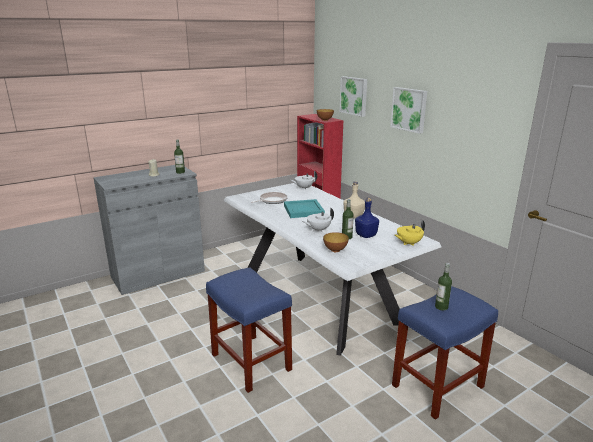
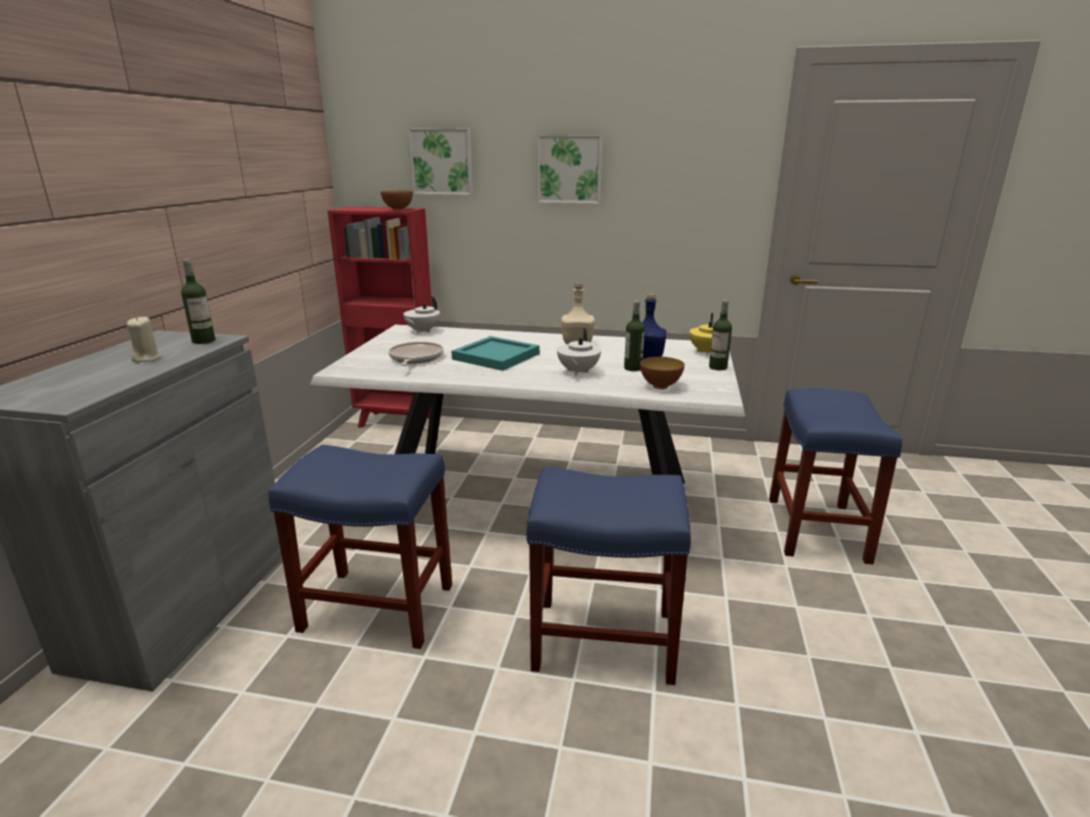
camera: 45 degrees left, 0 degrees up
bottle [435,263,452,311] -> bottle moved to [709,300,732,370]
none -> blue stool [268,445,452,649]

